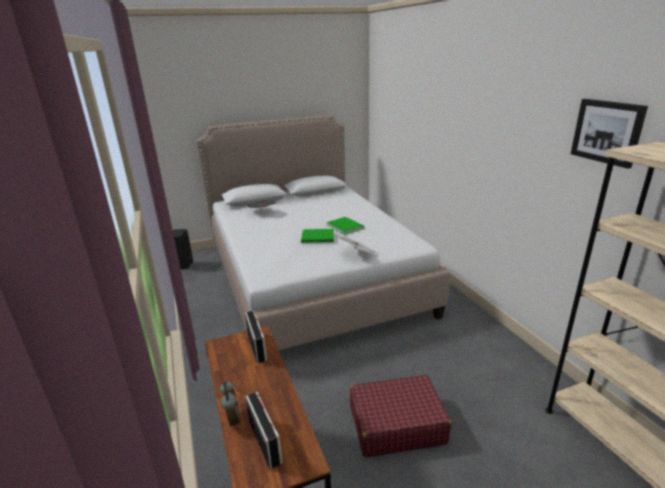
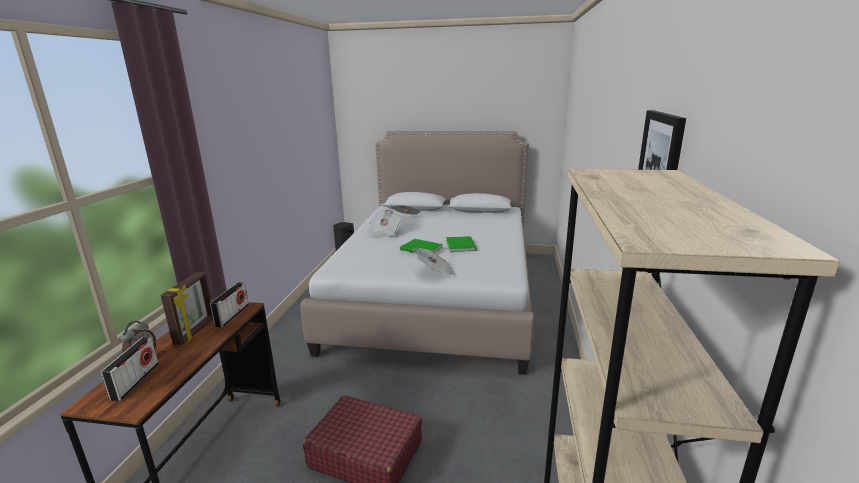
camera: 30 degrees right, 5 degrees down
none -> picture frame [161,272,213,345]
none -> newspaper [370,209,402,238]

